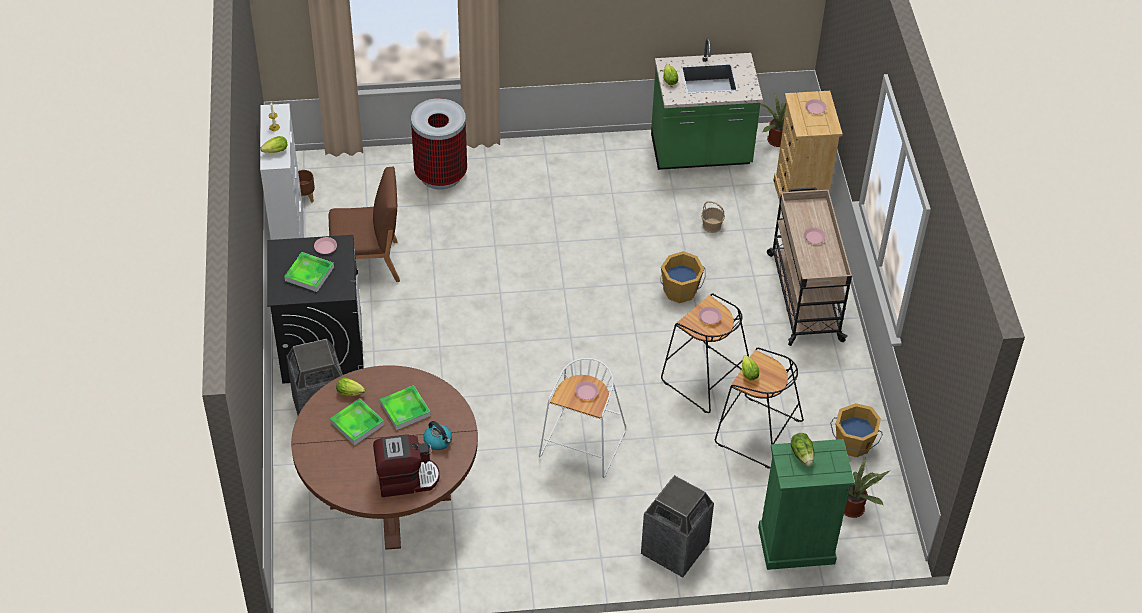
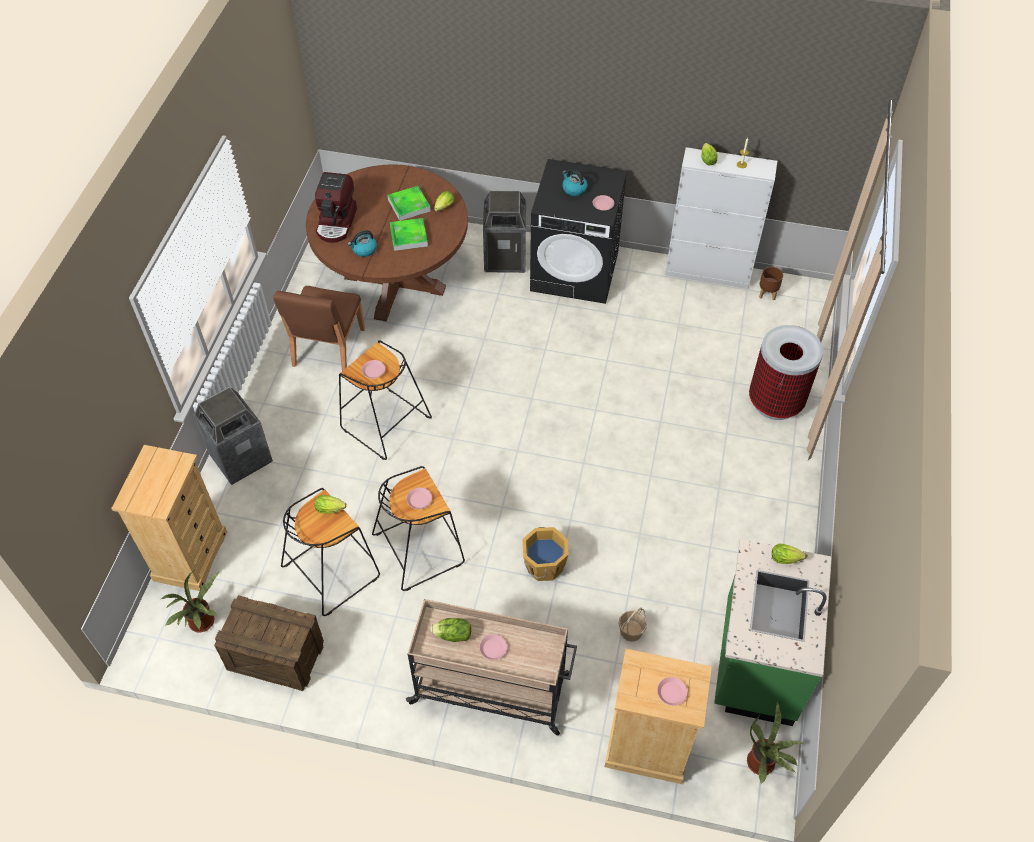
camera: 110 degrees right, 5 degrees up
tray [284,252,334,292] -> kettle [562,169,587,196]
brown chair [329,167,400,282] -> brown chair moved to [273,286,365,371]
white stool [539,358,626,478] -> black stool [339,340,432,460]
green dresser [758,439,855,570] -> beige dresser [111,445,227,591]
lettuce [791,433,815,466] -> lettuce moved to [430,618,471,642]
orange bucket [830,403,883,457] -> crate [214,595,324,691]

